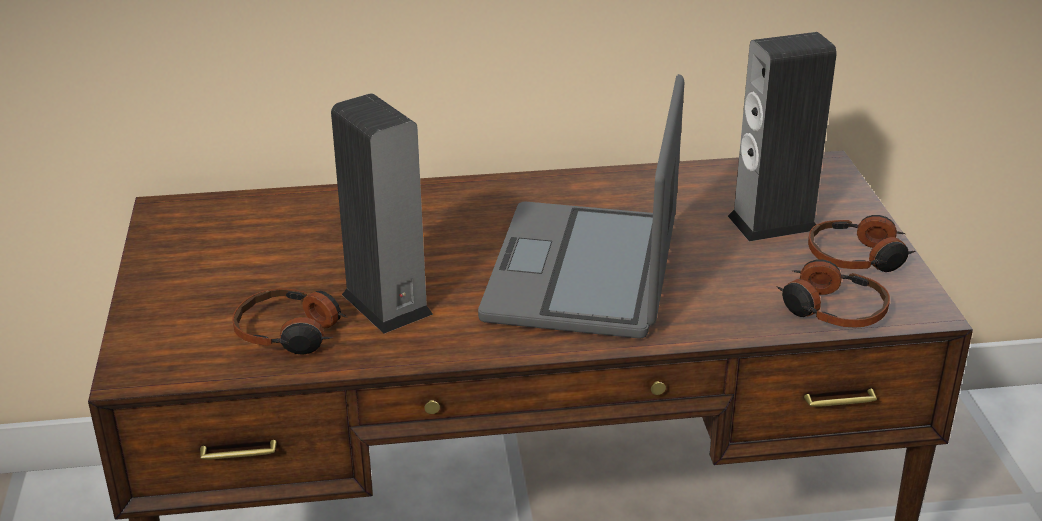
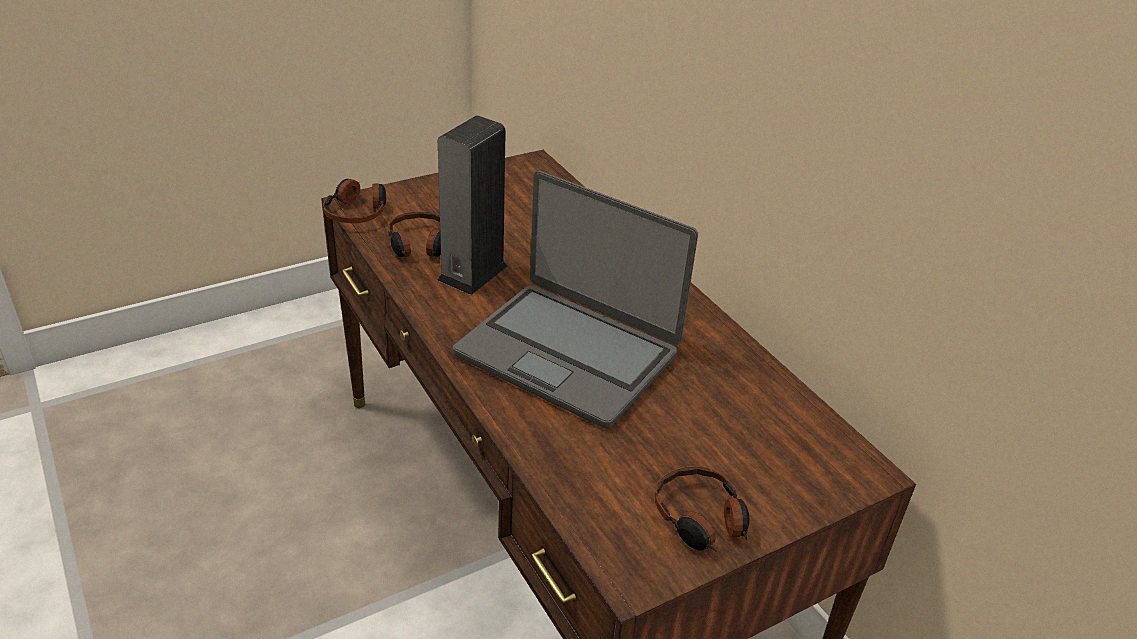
camera: 65 degrees right, 5 degrees up
laptop [478,74,684,339] -> laptop turned 135 degrees counterclockwise [453,171,698,428]
speaker [728,32,837,241] -> none
headphones [776,260,890,327] -> headphones moved to [323,179,386,223]

